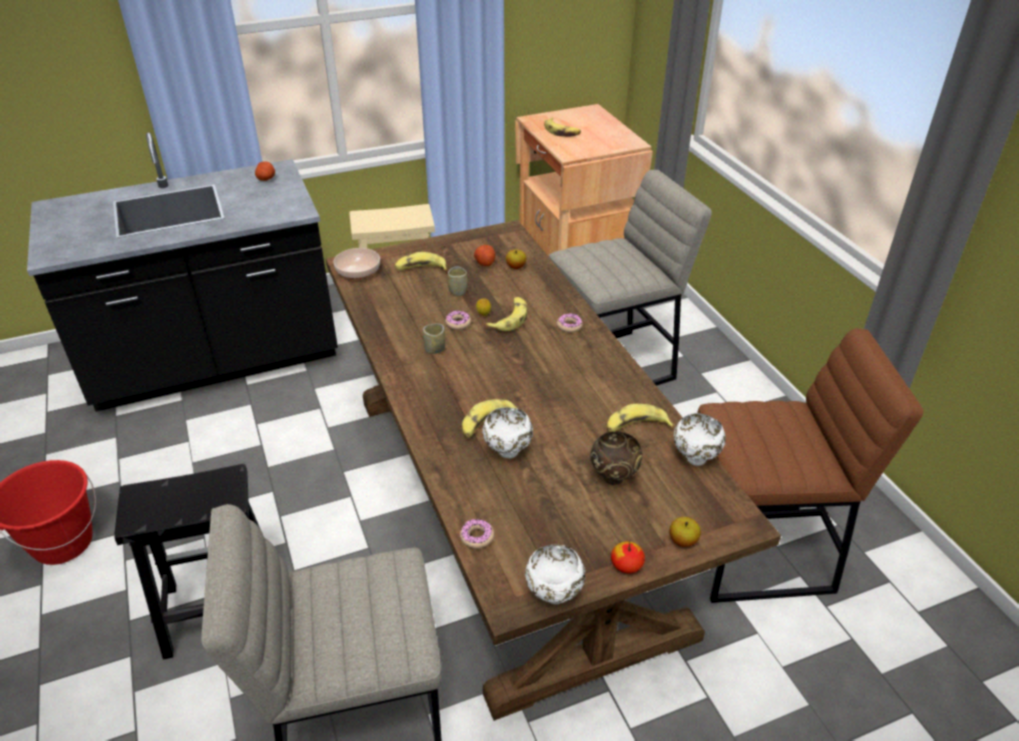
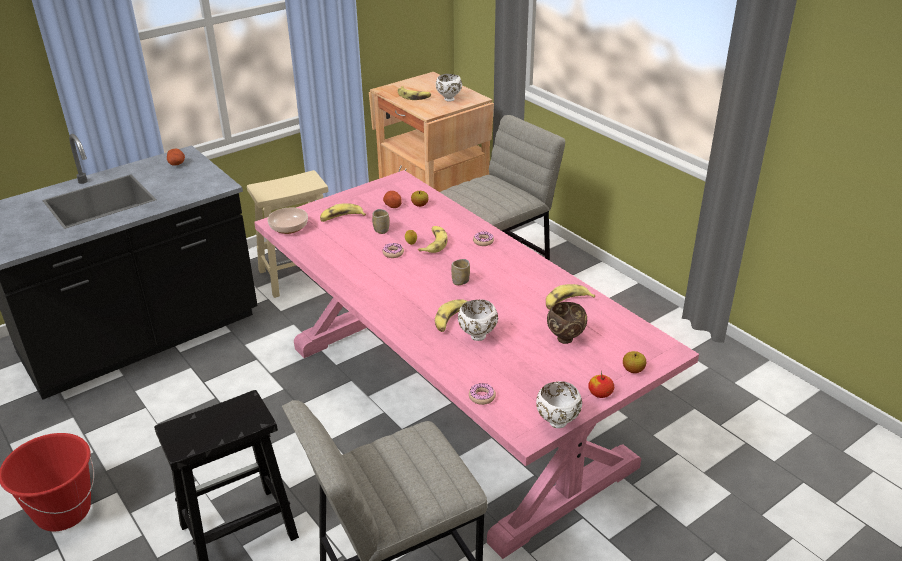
camera: 15 degrees left, 5 degrees down
brown dining table [326,220,781,721] -> pink dining table [254,170,699,559]
cup [423,323,445,354] -> cup moved to [451,259,470,285]
white bowl [674,413,726,466] -> white bowl moved to [436,74,462,102]
brown chair [697,328,923,603] -> none

